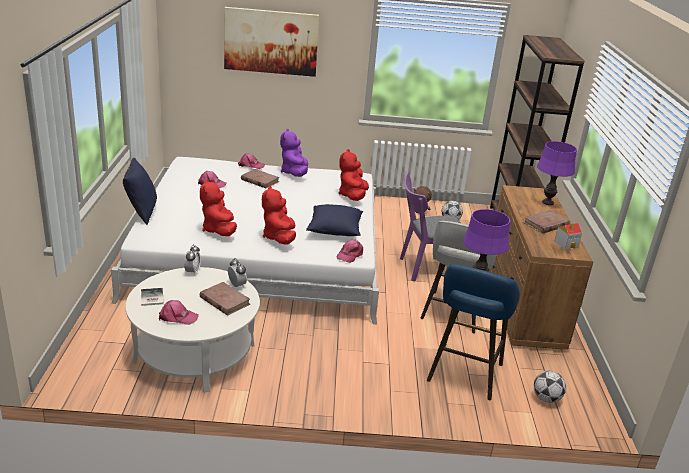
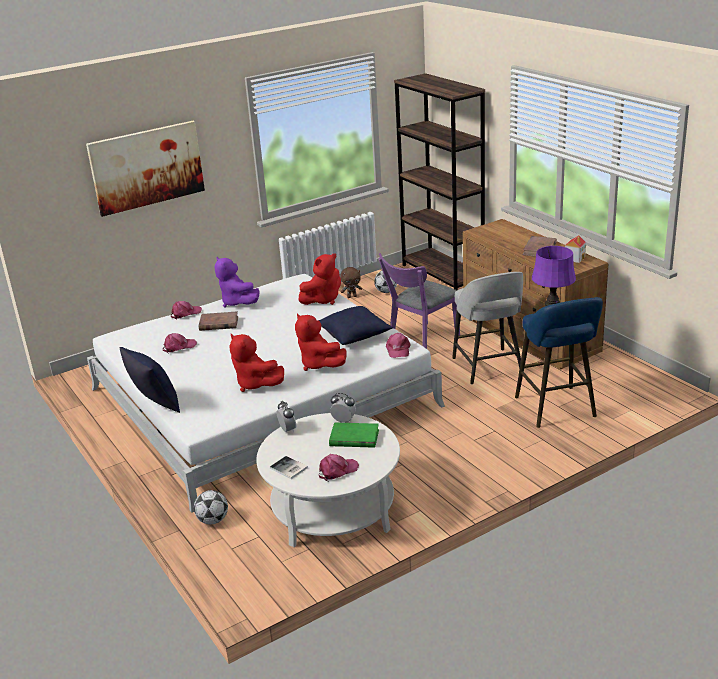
camera: 30 degrees left, 0 degrees up
brown book [200,282,250,316] -> green book [329,423,379,448]
red plush toy [338,149,369,201] -> red plush toy turned 105 degrees counterclockwise [299,253,341,305]
football [534,371,566,403] -> football moved to [194,490,228,525]
purple table lamp [537,141,577,205] -> none

